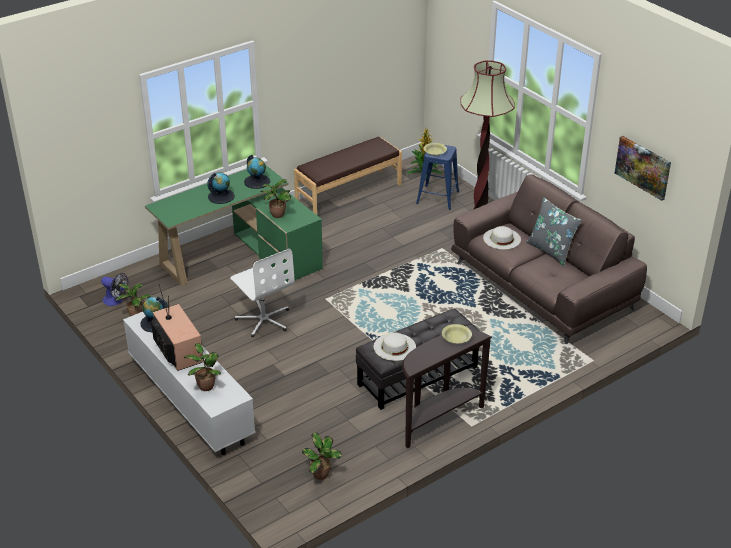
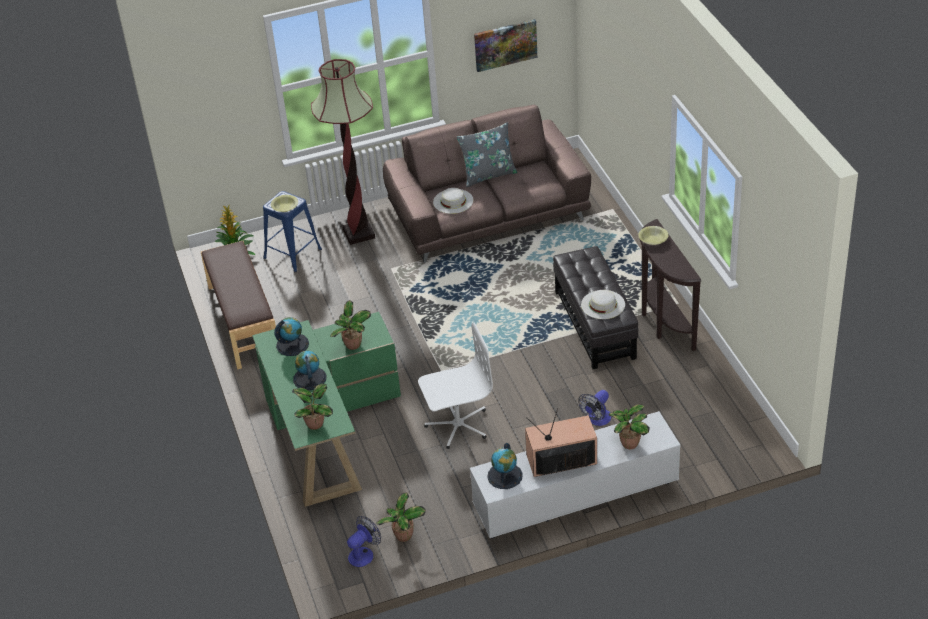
camera: 70 degrees left, 5 degrees up
potted plant [302,432,342,480] -> potted plant moved to [292,384,333,430]
none -> fan [578,390,611,426]

